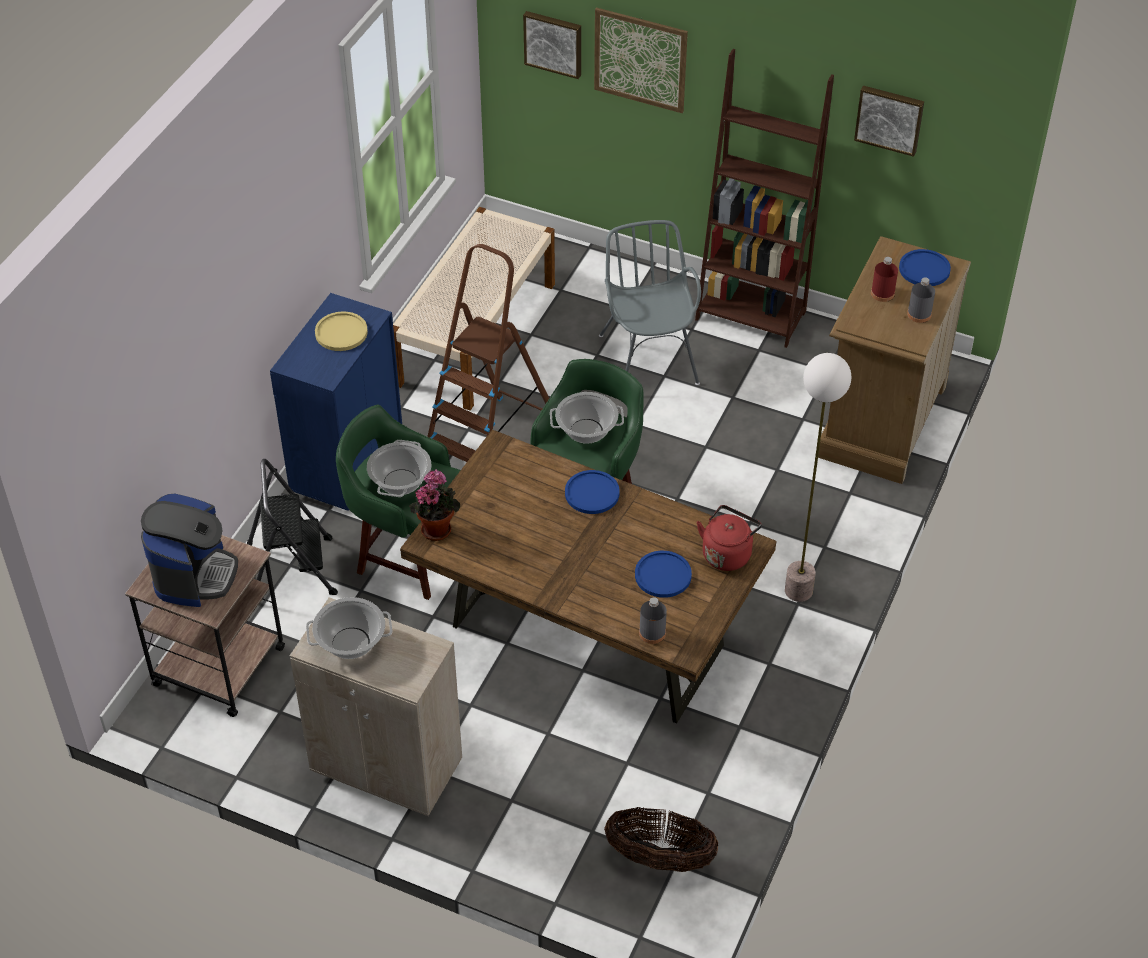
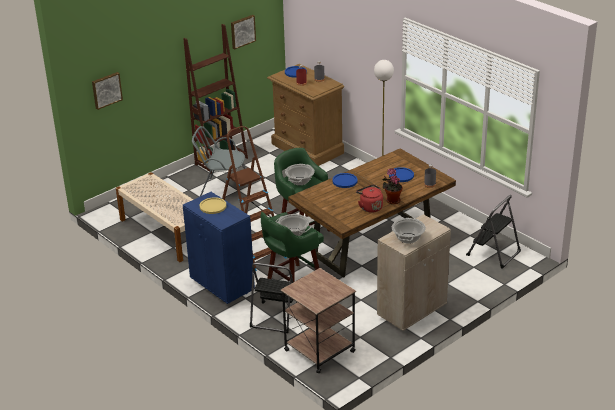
camera: 65 degrees left, 15 degrees down
coffee machine [141,494,238,607] -> none
potted plant [409,469,460,541] -> potted plant moved to [383,168,403,204]
picture [594,8,688,113] -> none
basket [604,807,718,872] -> black step ladder [466,195,521,269]
red kettle [697,505,762,571] -> red kettle moved to [356,185,383,213]

